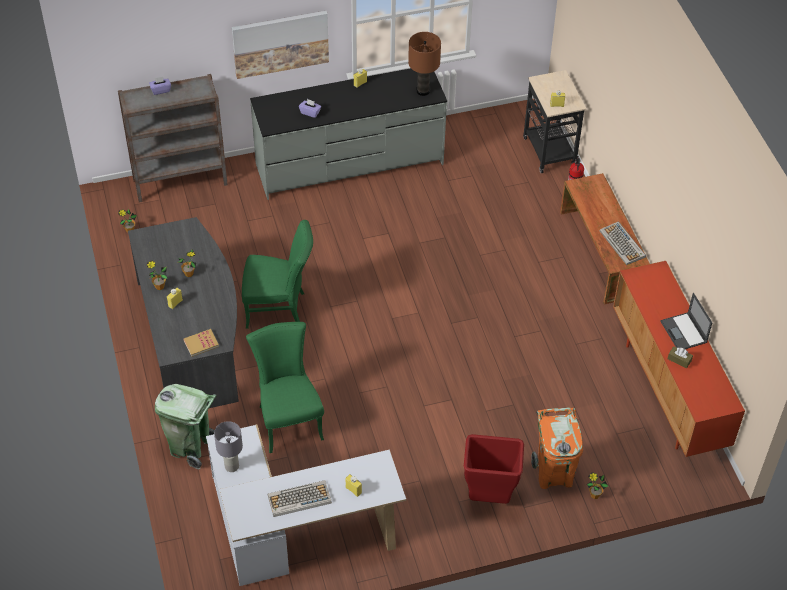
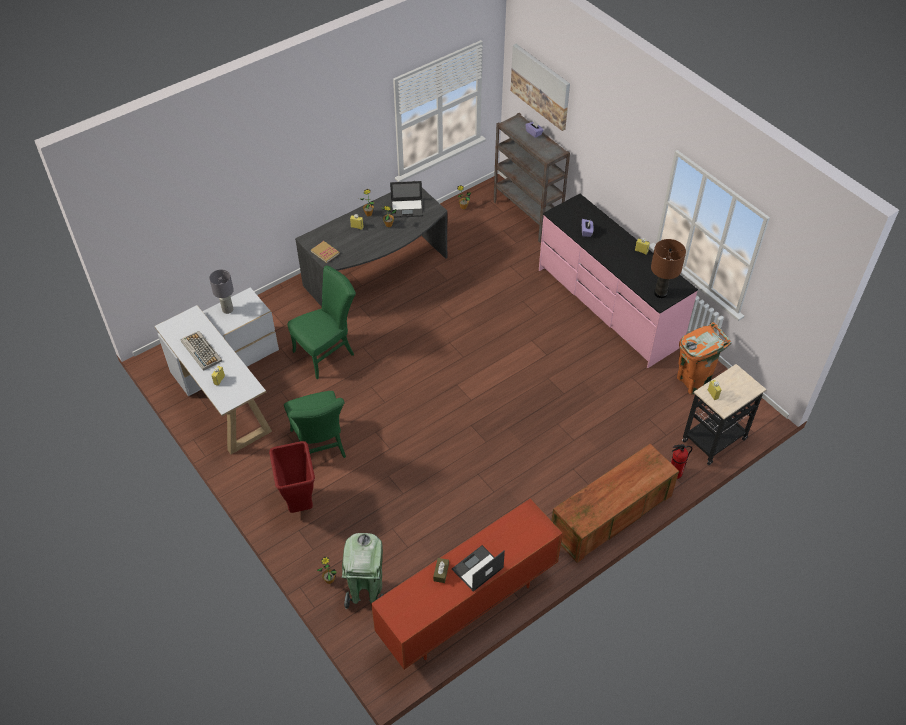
camera: 70 degrees right, 0 degrees up
green trash can [155,384,217,469] -> green trash can moved to [342,533,384,609]
picture [232,11,329,79] -> picture moved to [511,44,570,131]
green chair [242,220,313,329] -> green chair moved to [284,391,346,458]
grey dresser [250,68,447,200] -> pink dresser [539,194,698,368]
orange trash can [531,407,583,489] -> orange trash can moved to [677,322,731,395]
keyboard [600,221,646,265] -> none
none -> laptop [390,181,423,218]

